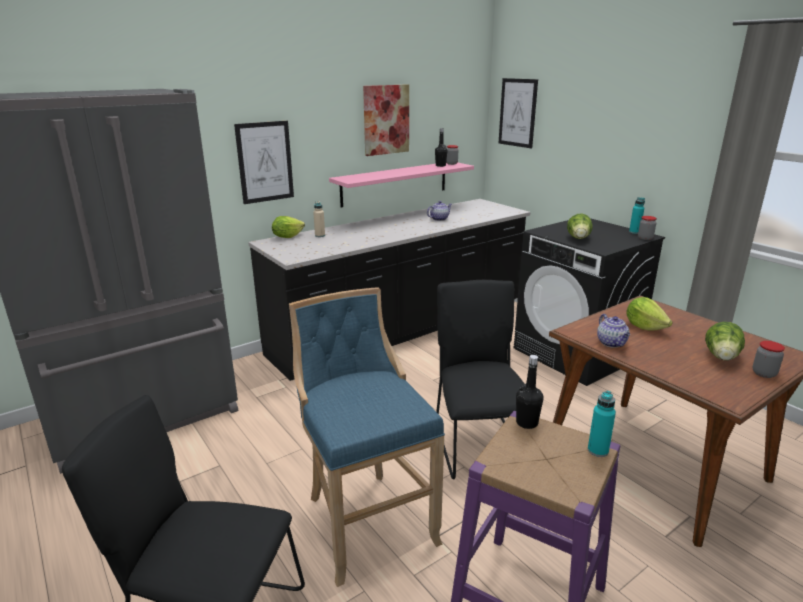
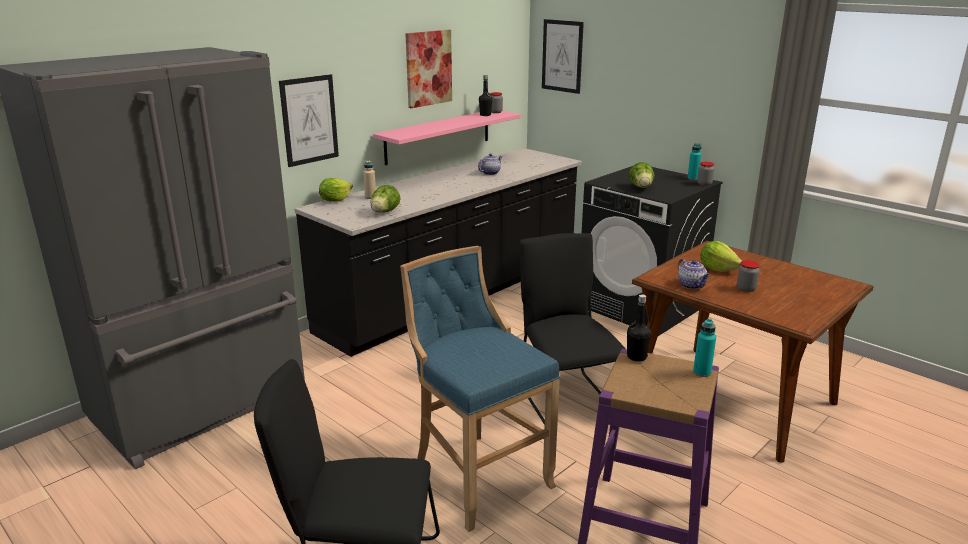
camera: 10 degrees left, 0 degrees up
lettuce [705,322,745,361] -> lettuce moved to [370,185,400,213]
jar [752,341,785,378] -> jar moved to [737,260,760,292]

